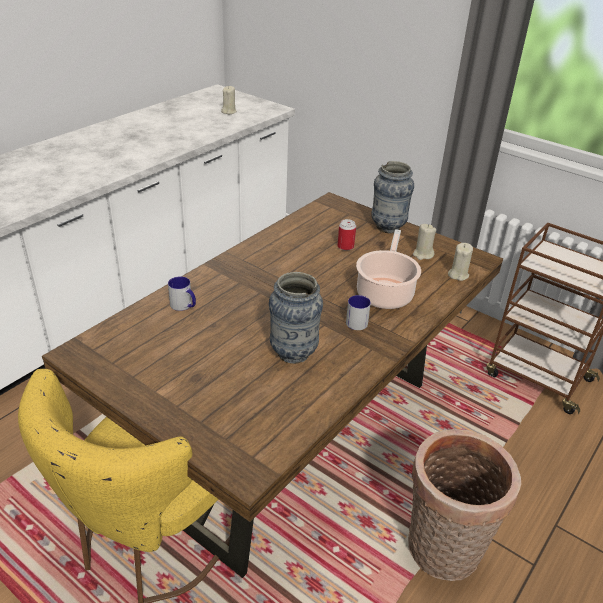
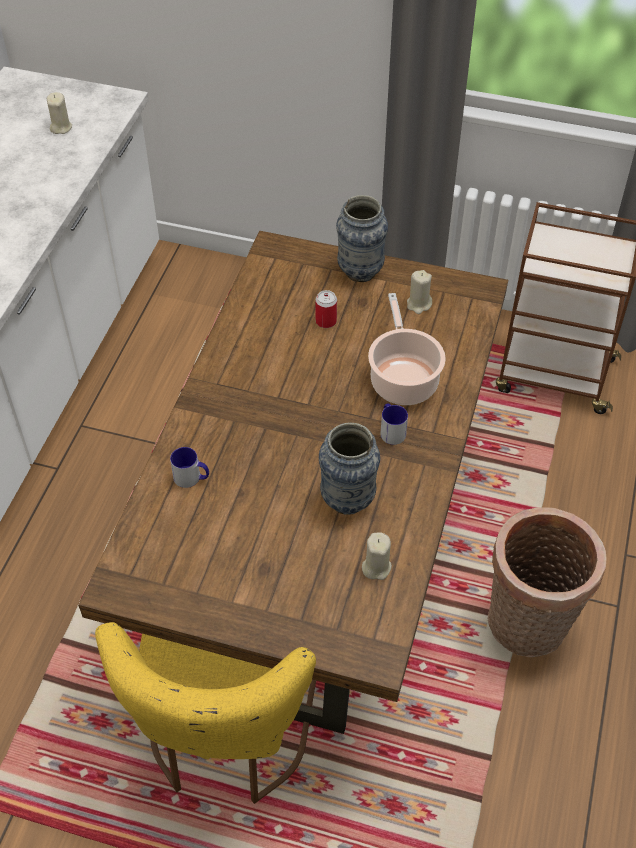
camera: 20 degrees left, 15 degrees up
beige candle [448,243,473,281] -> beige candle moved to [362,532,392,580]

